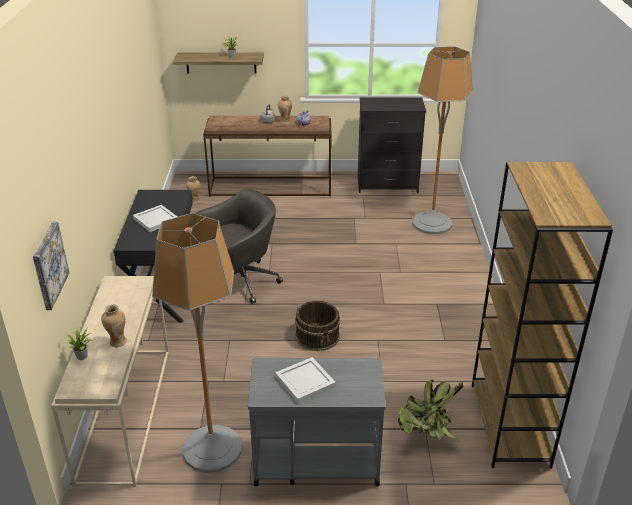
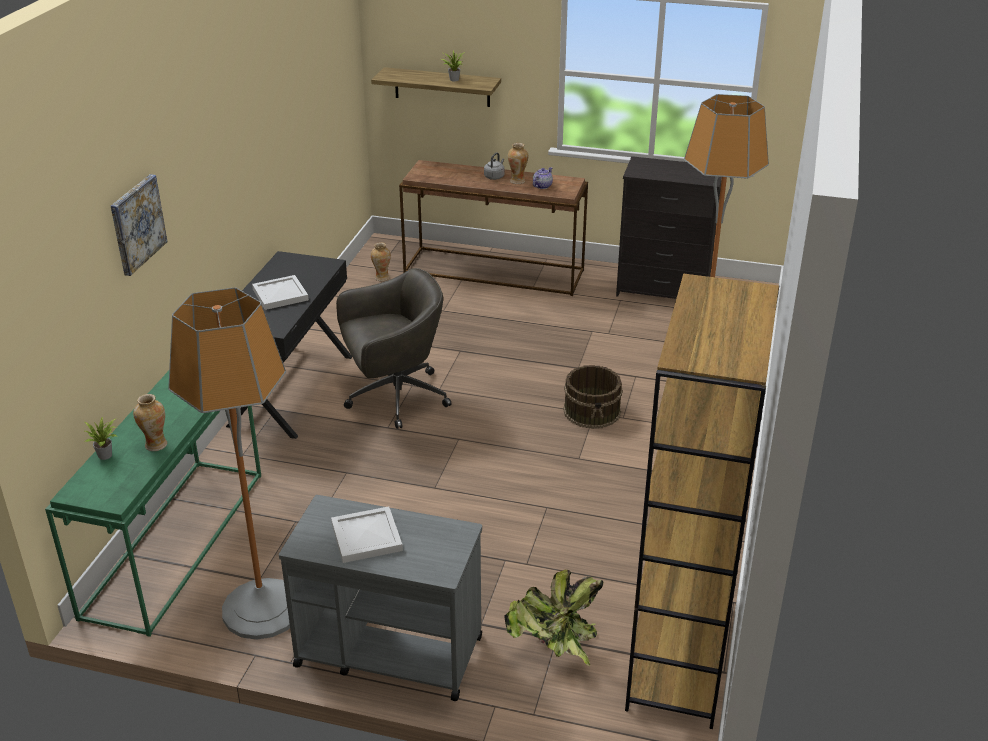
camera: 15 degrees right, 0 degrees up
picture [33,222,69,310] -> picture moved to [111,174,167,276]
beige console table [51,276,169,487] -> green console table [45,371,261,637]
brown bucket [295,301,340,351] -> brown bucket moved to [563,365,623,429]

